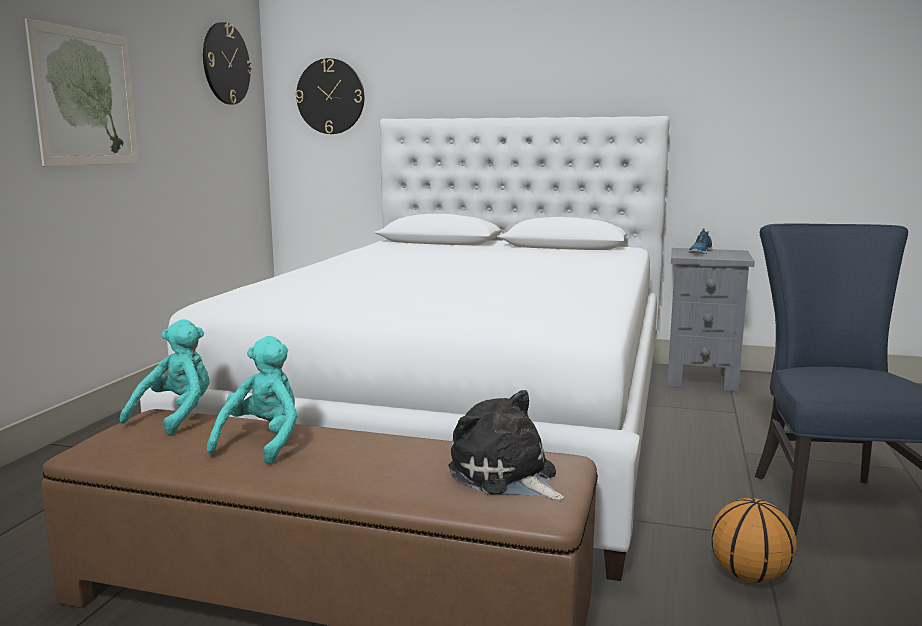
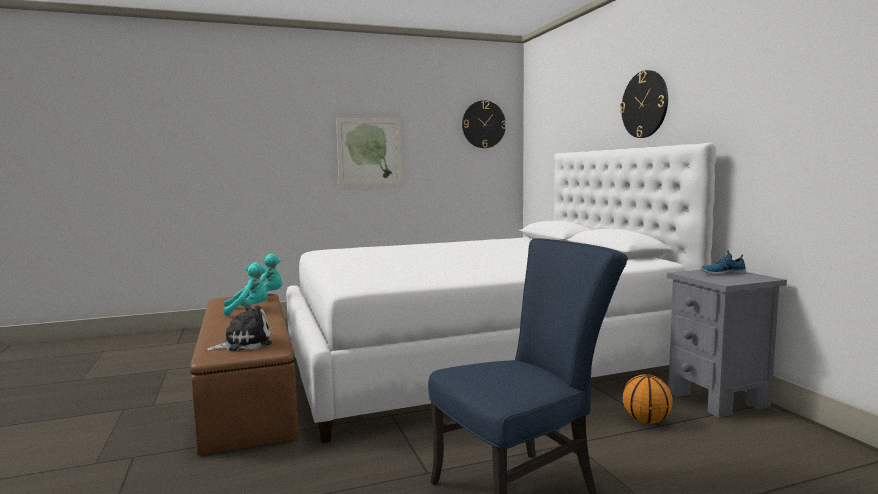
camera: 55 degrees right, 5 degrees down
wall clock [296,58,364,134] -> wall clock moved to [620,70,668,138]
plush toy [448,390,564,500] -> plush toy turned 45 degrees clockwise [206,304,272,351]
basketball [711,498,797,583] -> basketball moved to [622,374,673,424]

